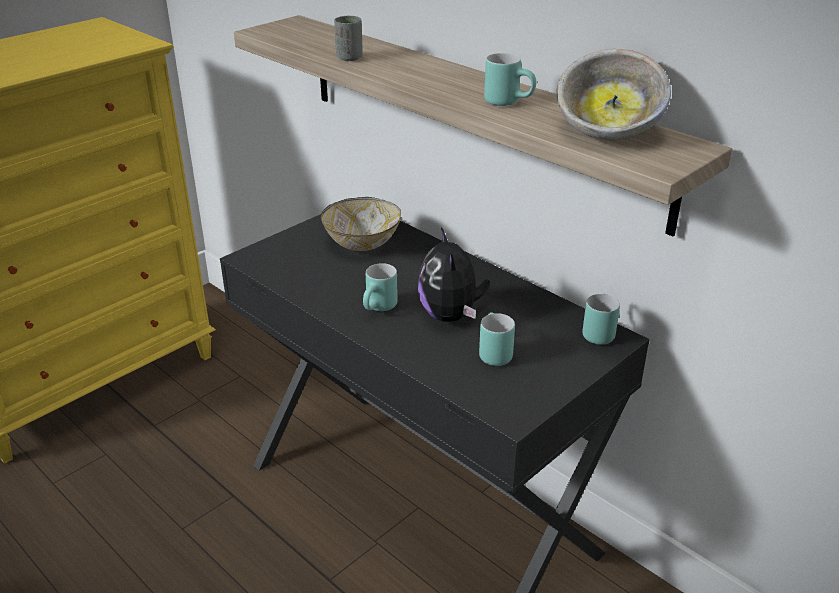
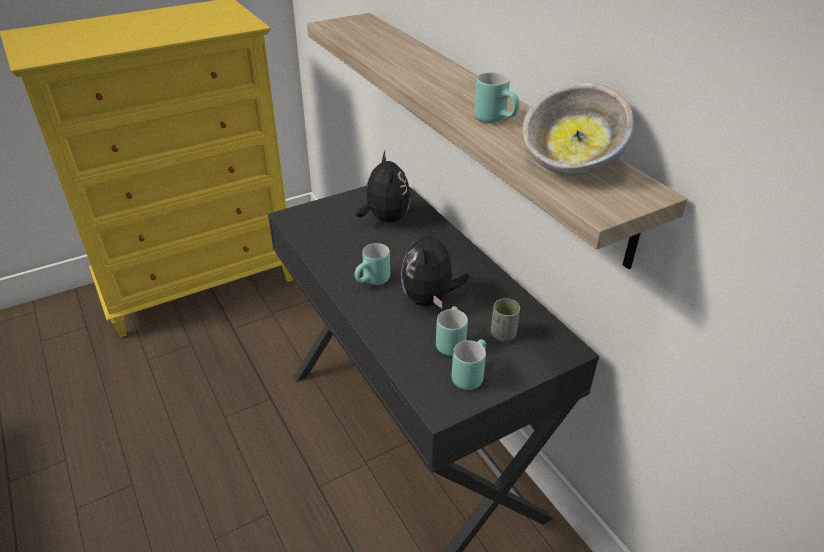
camera: 15 degrees right, 5 degrees up
bowl [321,197,401,251] -> plush toy [355,151,411,222]
grey cup [334,16,363,61] -> grey cup moved to [491,298,520,341]
turquoise mug [583,294,620,345] -> turquoise mug moved to [452,339,486,390]

